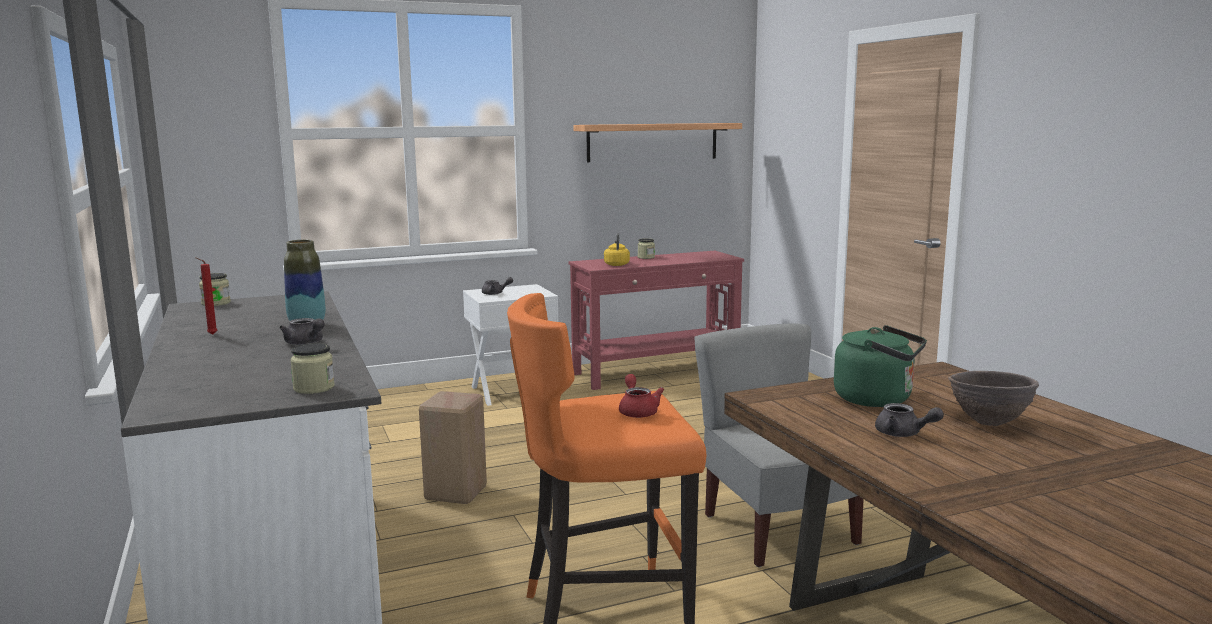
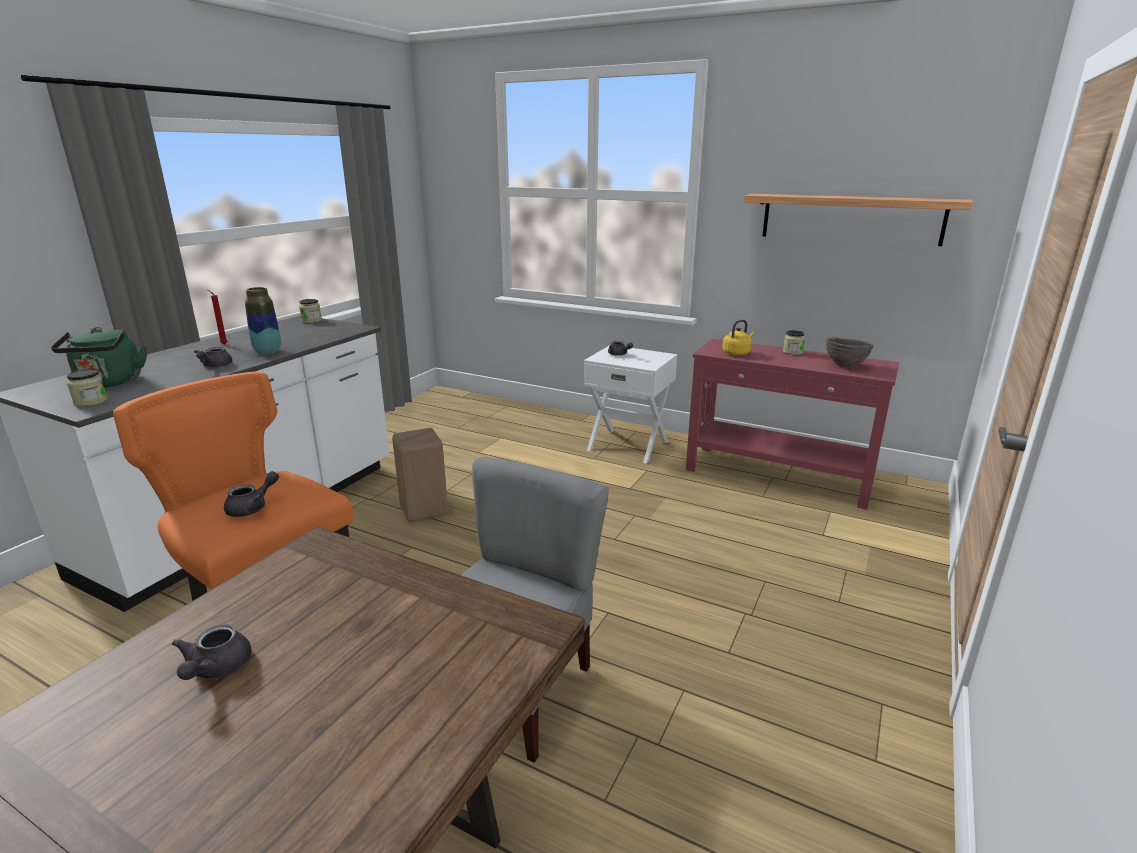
camera: 50 degrees right, 10 degrees up
red teapot [619,374,664,418] -> grey teapot [224,471,279,517]
green kettle [834,325,927,407] -> green kettle moved to [51,327,147,388]
brown bowl [948,371,1039,426] -> brown bowl moved to [826,337,874,368]

